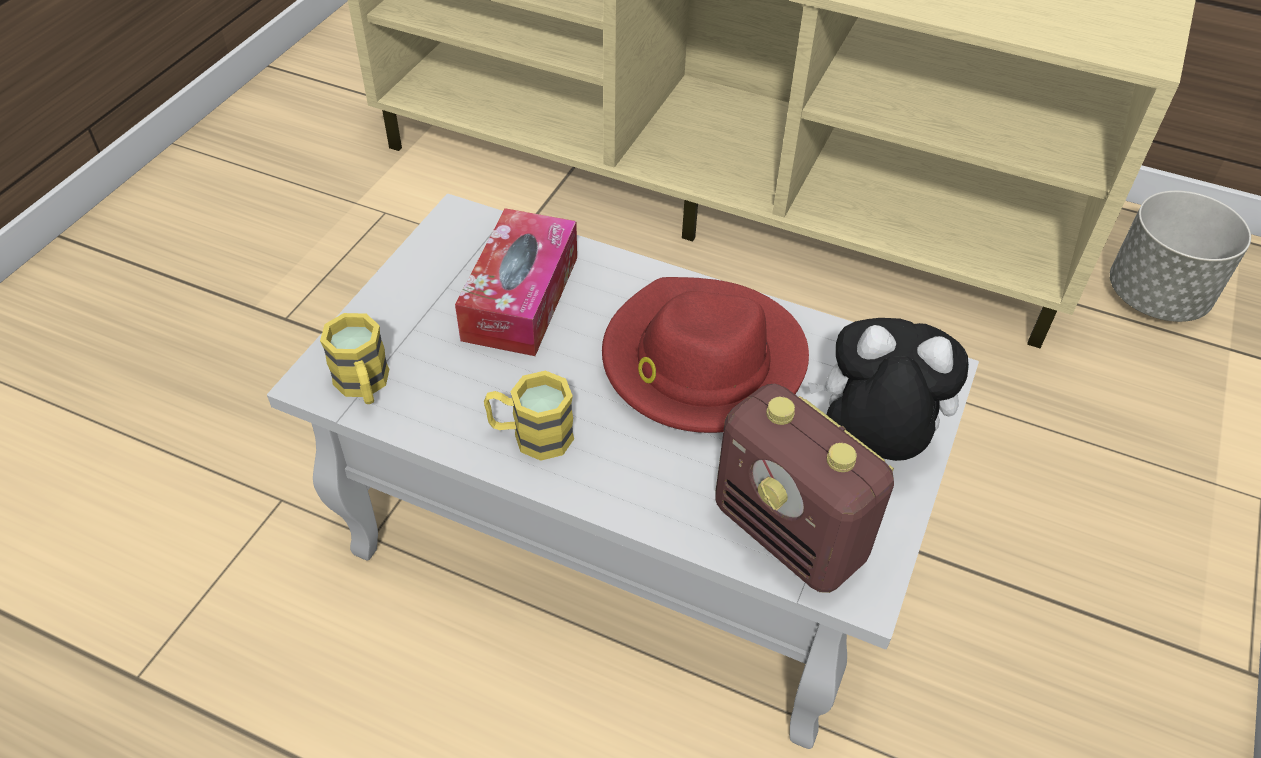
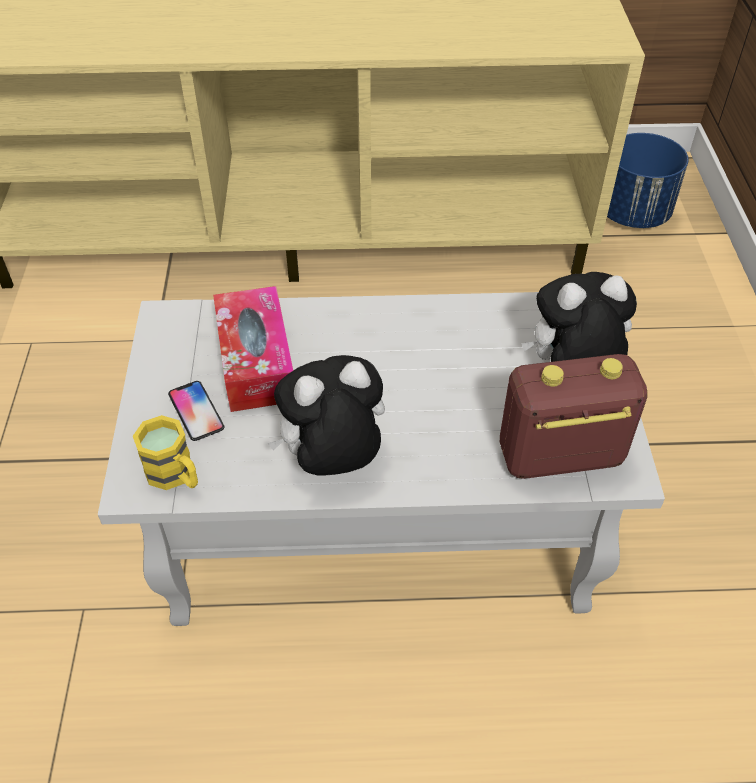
camera: 25 degrees left, 0 degrees up
yellow mug [484,371,574,461] -> plush toy [267,355,385,476]
red hat [602,277,809,433] -> none
radio [715,384,894,593] -> radio turned 150 degrees clockwise [500,354,647,479]
grey planter [1110,191,1251,322] -> blue planter [607,133,688,228]
none -> phone [168,381,224,441]

